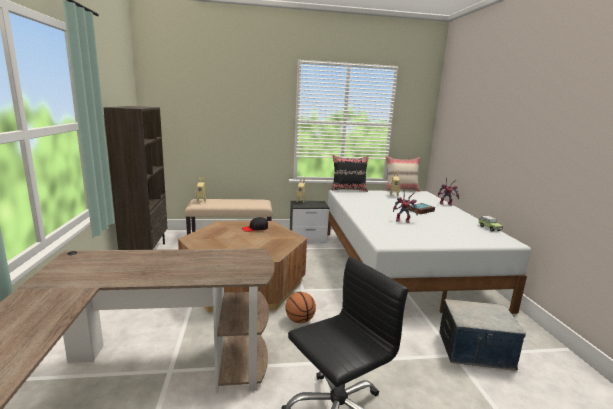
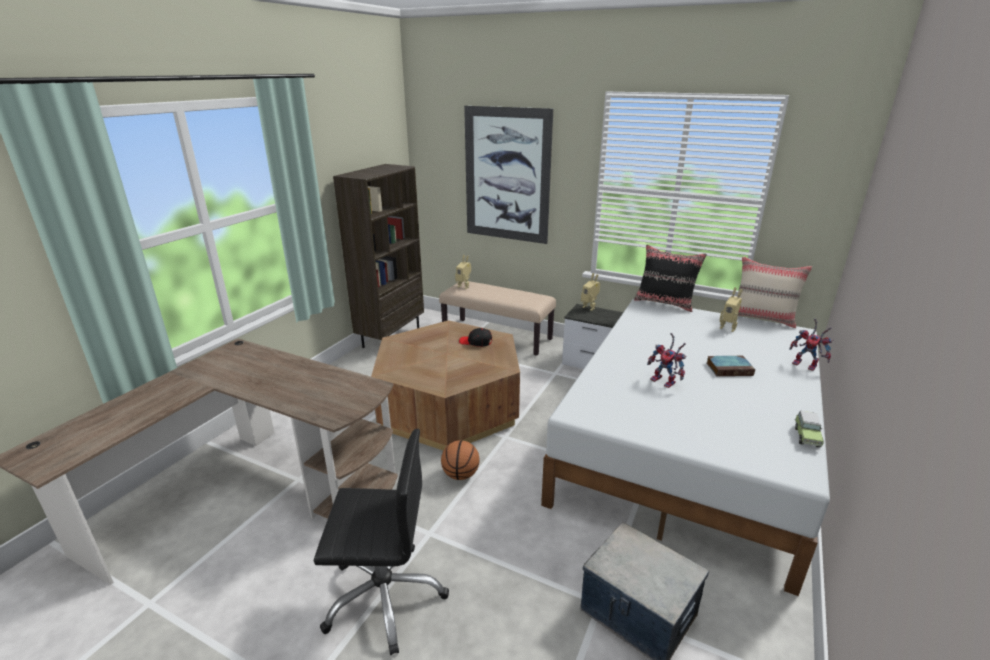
camera: 35 degrees right, 10 degrees up
none -> picture [464,106,553,244]

